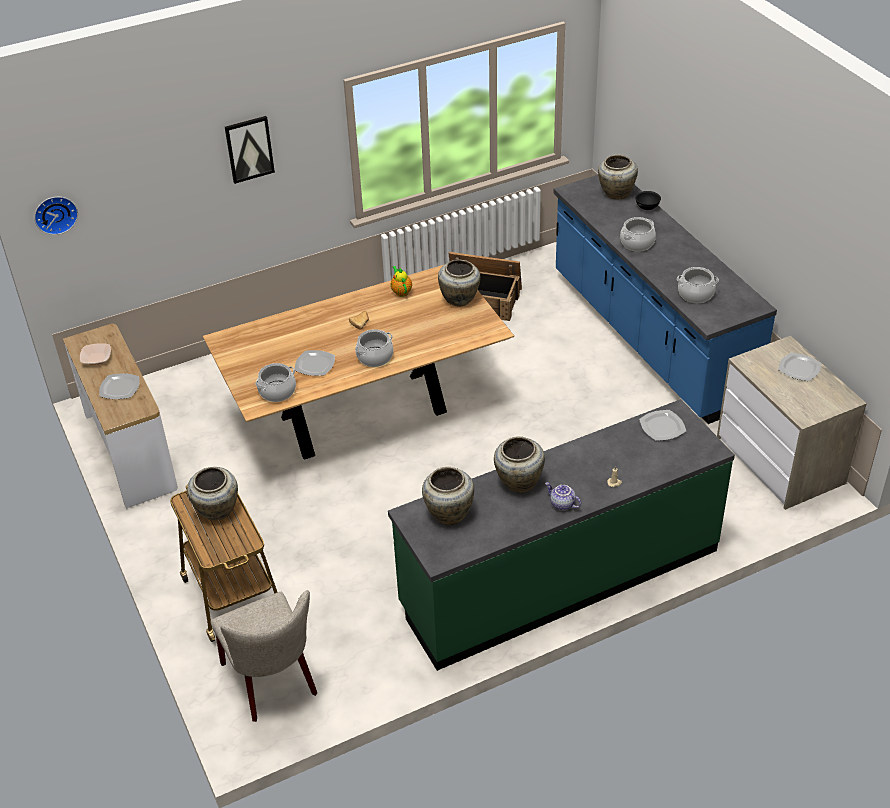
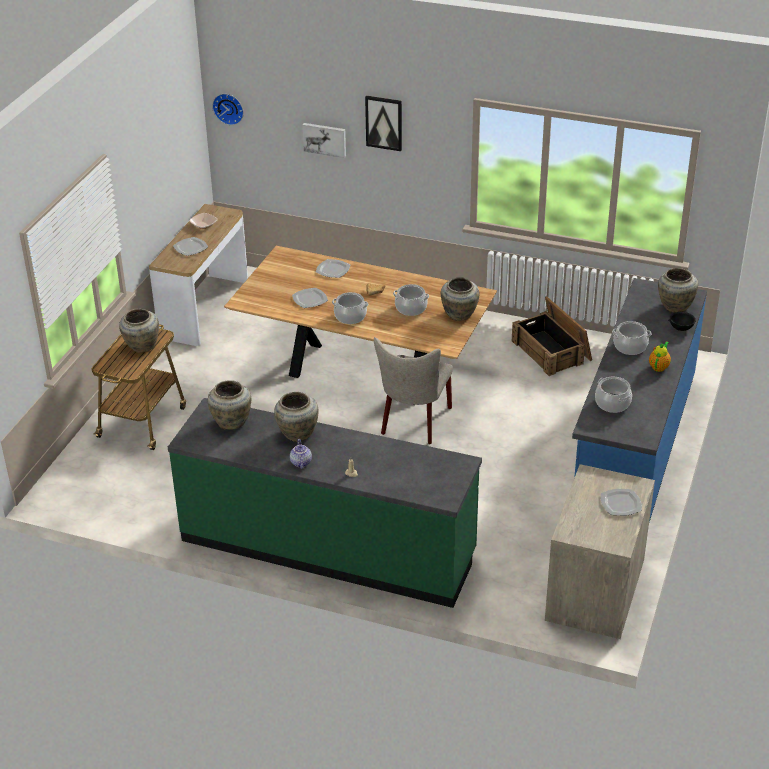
camera: 45 degrees right, 5 degrees down
beige chair [211,590,317,722] -> beige chair moved to [374,337,453,444]
cooking pot [255,363,296,402] -> cooking pot moved to [393,284,429,316]
teapot [391,266,412,297] -> teapot moved to [649,341,671,372]
plate [639,410,686,441] -> plate moved to [316,259,350,278]
none -> picture [303,123,346,158]

